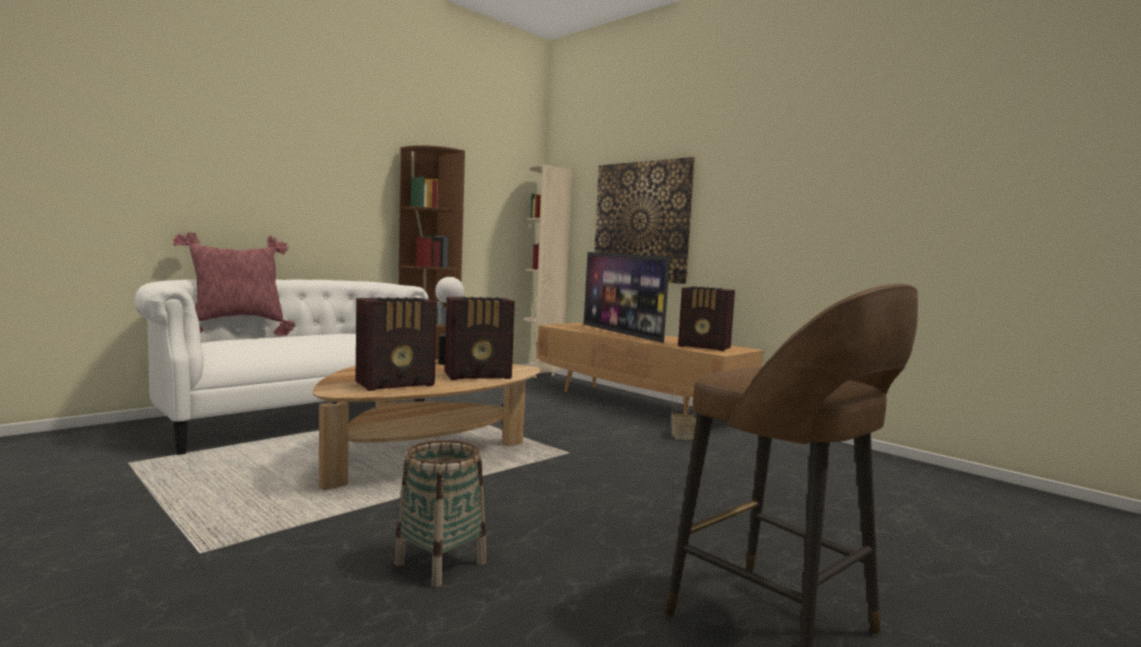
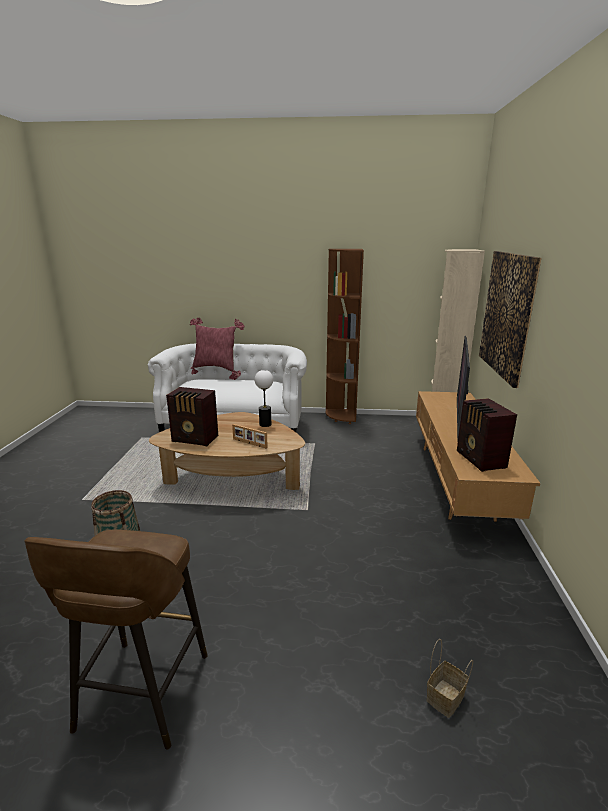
camera: 50 degrees right, 15 degrees up
radio [445,297,515,380] -> picture frame [232,424,268,449]
basket [671,388,696,440] -> basket moved to [426,639,473,718]

